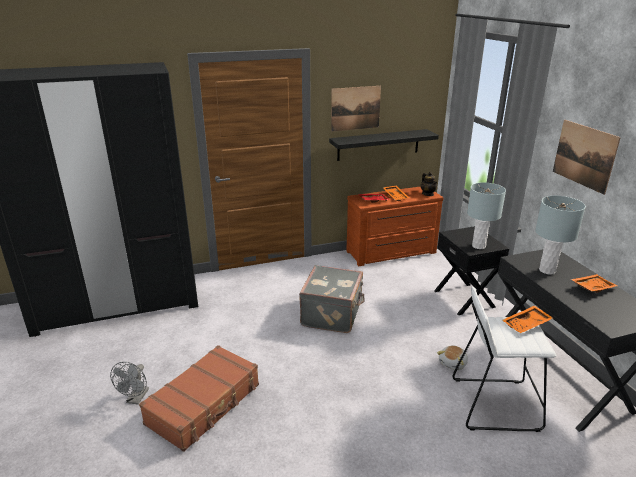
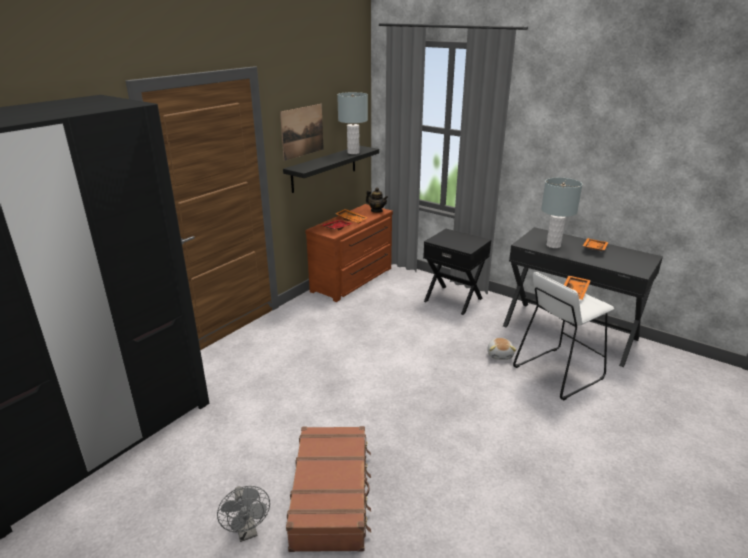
camera: 35 degrees left, 0 degrees up
grey suitcase [299,265,365,333] -> none
grey table lamp [467,182,506,249] -> grey table lamp moved to [337,92,368,154]
picture [553,120,621,195] -> none

